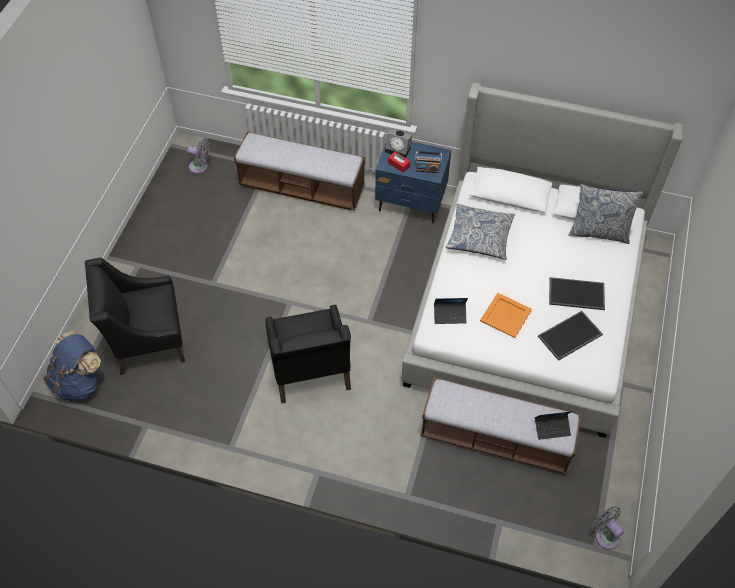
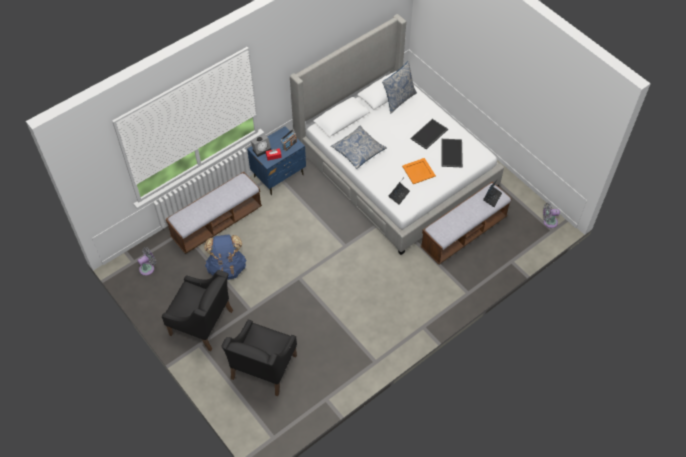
camera: 55 degrees left, 0 degrees up
blue backpack [44,330,101,401] -> blue backpack moved to [204,235,246,280]
black armchair [265,305,351,404] -> black armchair moved to [162,270,233,351]

